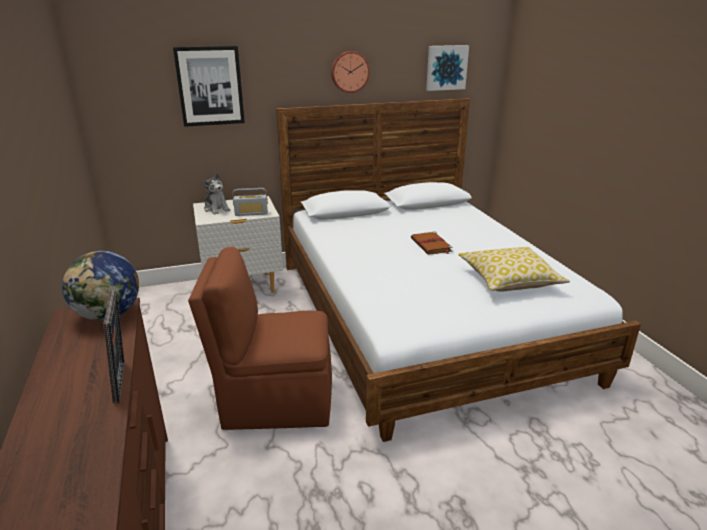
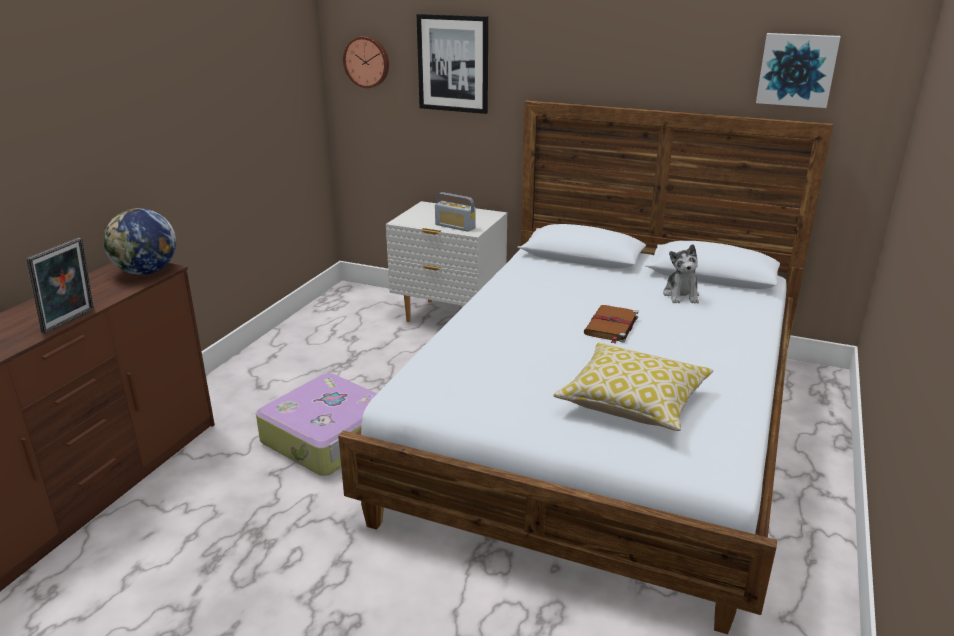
camera: 40 degrees right, 0 degrees up
brown chair [188,247,332,430] -> suitcase [256,373,377,476]
plush toy [203,173,230,214] -> plush toy moved to [663,244,699,304]
wall clock [331,51,370,93] -> wall clock moved to [343,36,389,88]

